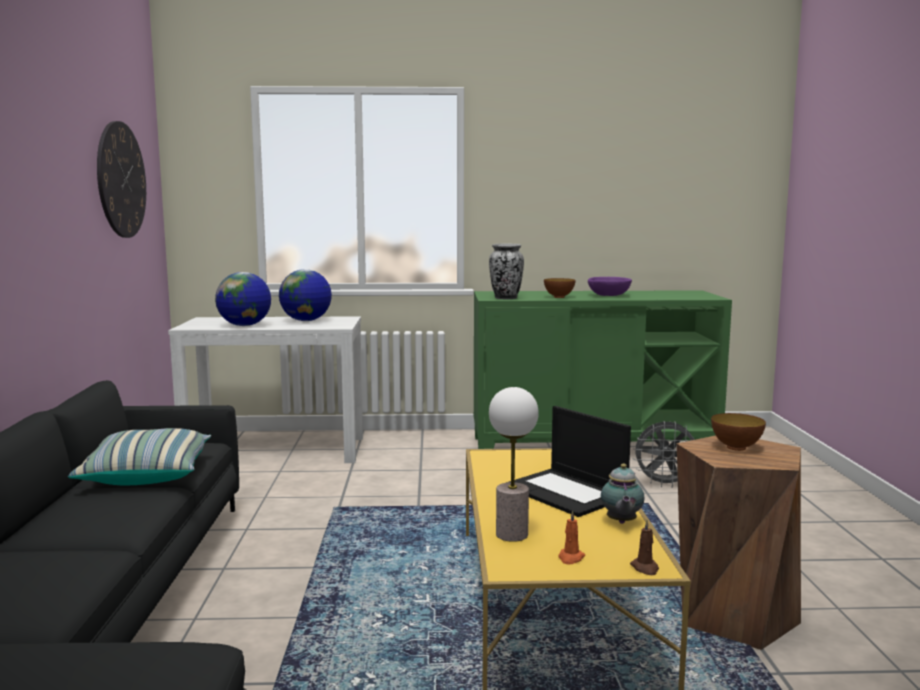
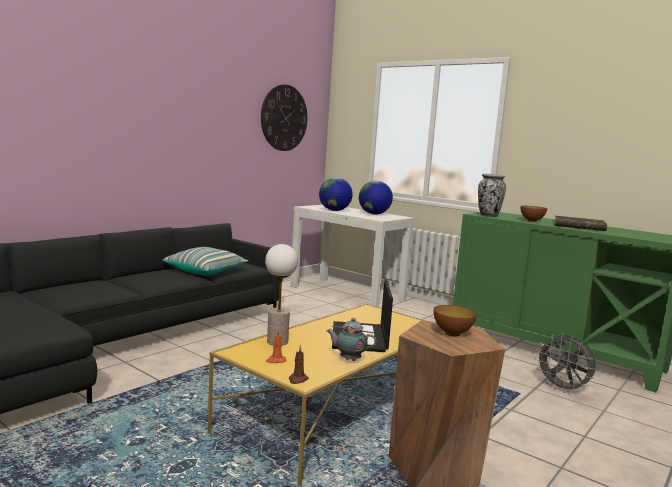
camera: 40 degrees right, 0 degrees up
purple bowl [588,277,632,296] -> brown book [554,216,607,231]
teapot [601,464,645,524] -> teapot turned 60 degrees clockwise [327,318,377,361]

